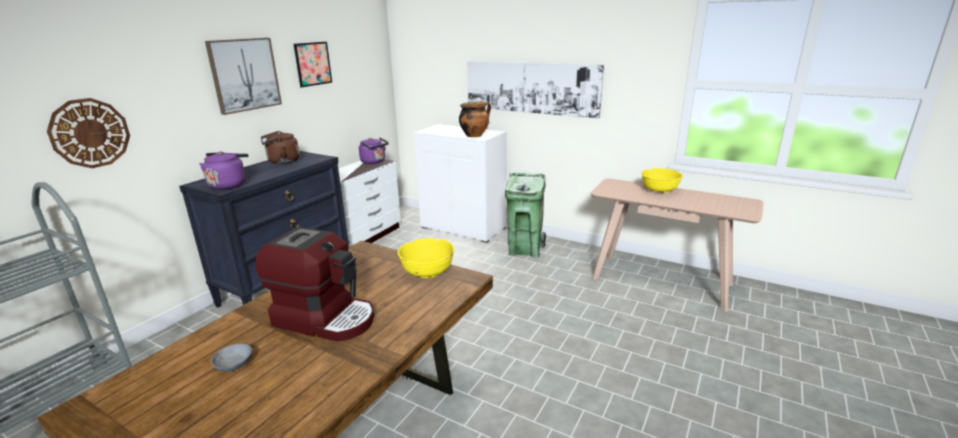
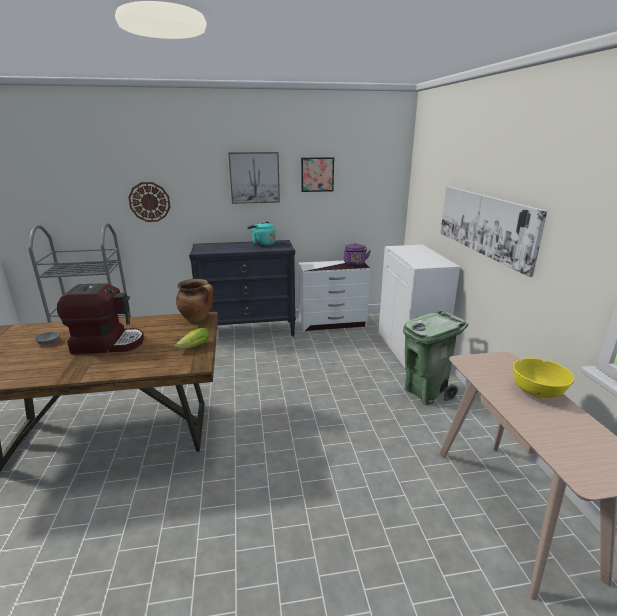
camera: 50 degrees right, 0 degrees up
purple kettle [199,152,248,190] -> none
coffee machine [256,227,374,342] -> coffee machine turned 75 degrees counterclockwise [57,283,144,354]
brown kettle [261,131,300,164] -> turquoise kettle [247,221,276,246]
yellow bowl [398,238,454,278] -> lettuce [175,328,209,349]
cooking pot [459,102,491,137] -> cooking pot moved to [176,279,213,322]

